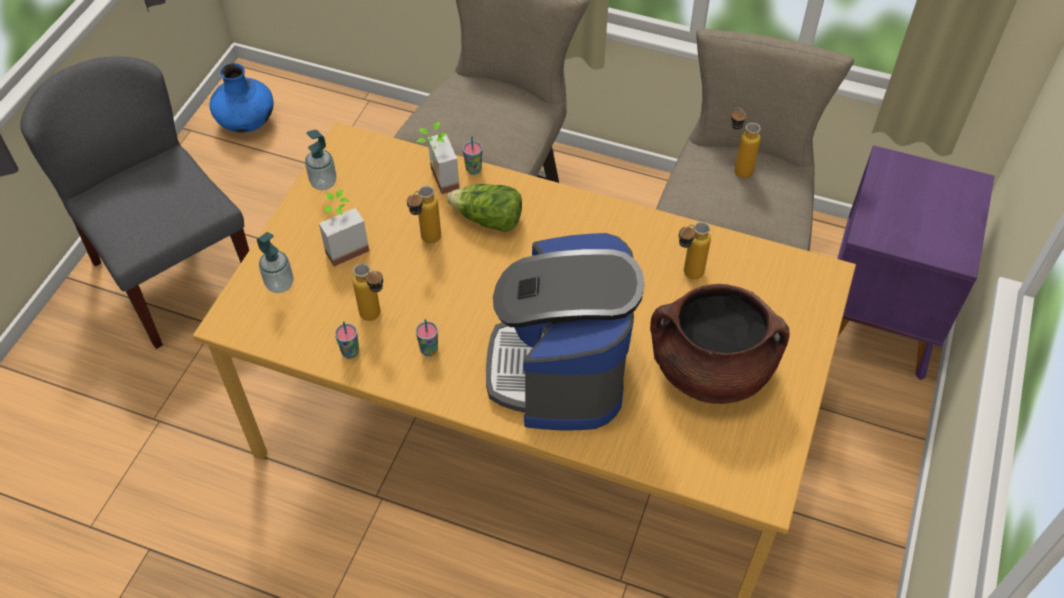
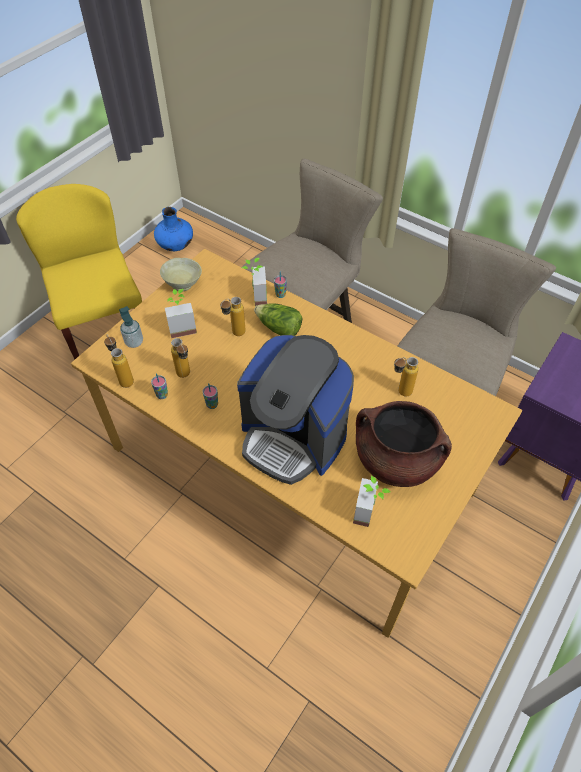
camera: 15 degrees right, 0 degrees up
grey chair [20,56,249,349] -> yellow chair [16,184,142,360]
soap dispenser [305,130,336,190] -> beige bowl [160,258,202,291]
coffee machine [486,233,645,431] -> coffee machine turned 75 degrees counterclockwise [237,335,354,485]
bottle [731,107,761,178] -> bottle moved to [104,335,134,388]
none -> potted plant [353,476,391,527]

